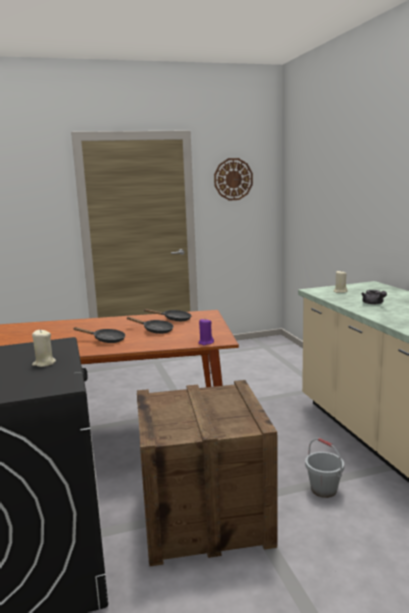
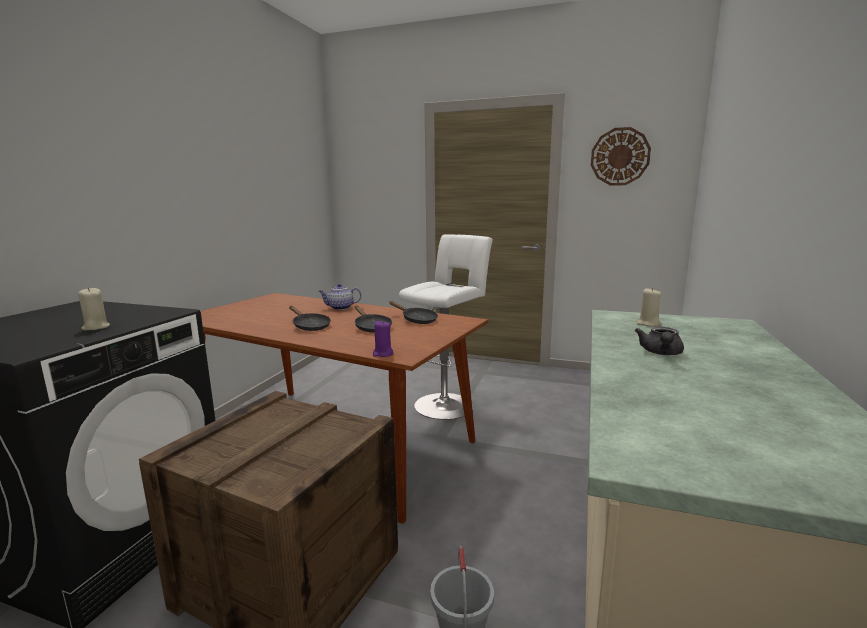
camera: 35 degrees right, 0 degrees up
none -> teapot [318,284,362,310]
none -> white stool [399,234,493,420]

